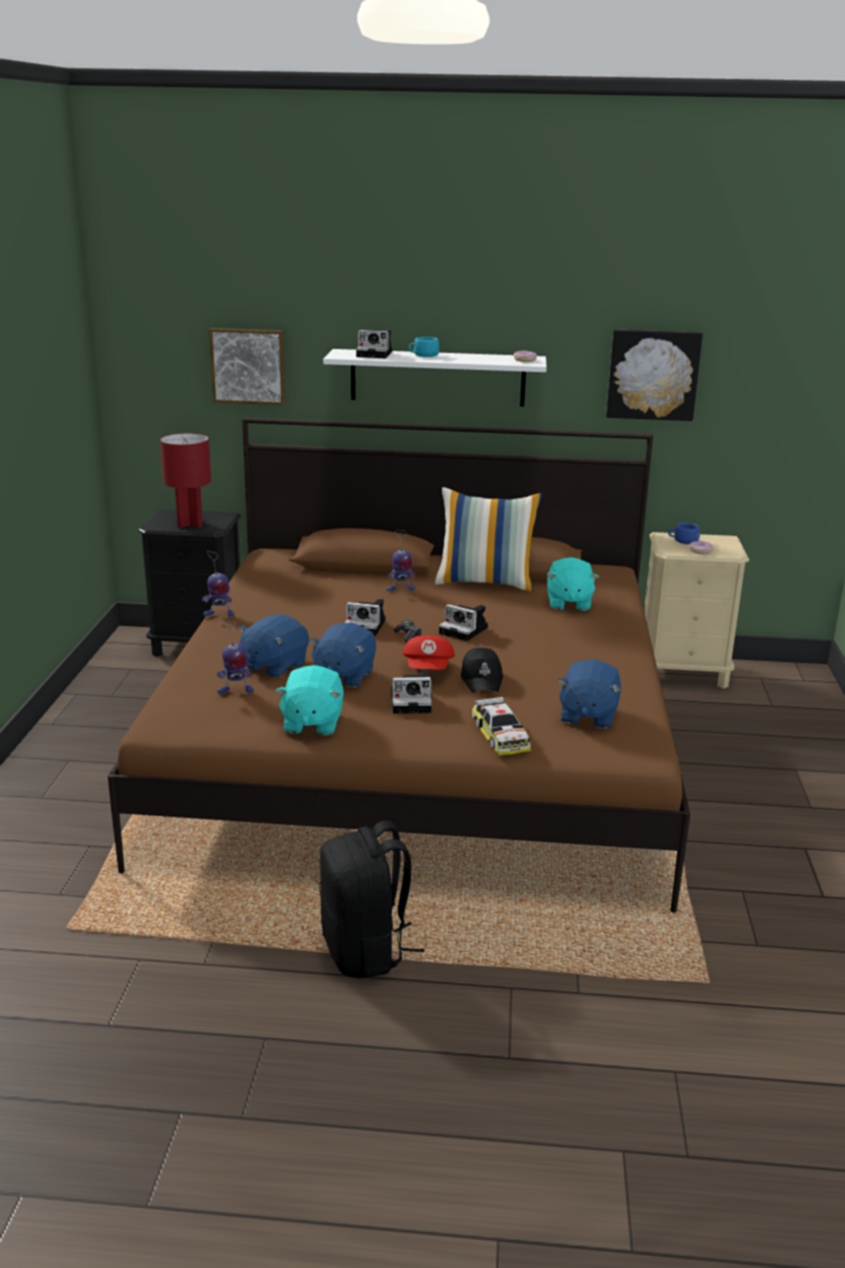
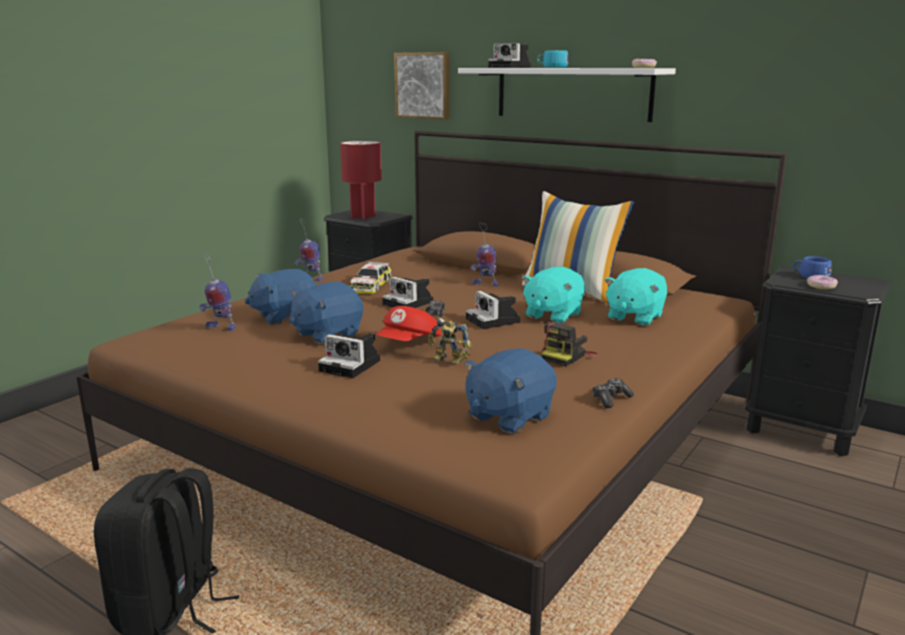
camera: 30 degrees right, 5 degrees down
turquoise plush toy [275,665,344,736] -> turquoise plush toy moved to [521,267,585,324]
black cap [461,647,503,693] -> toy robot [428,318,472,364]
toy car [472,697,531,755] -> toy car moved to [349,262,391,294]
picture [606,330,703,421] -> none
beige nightstand [644,532,749,689] -> black nightstand [745,266,890,456]
none -> camera [542,322,598,367]
none -> game controller [592,378,634,408]

